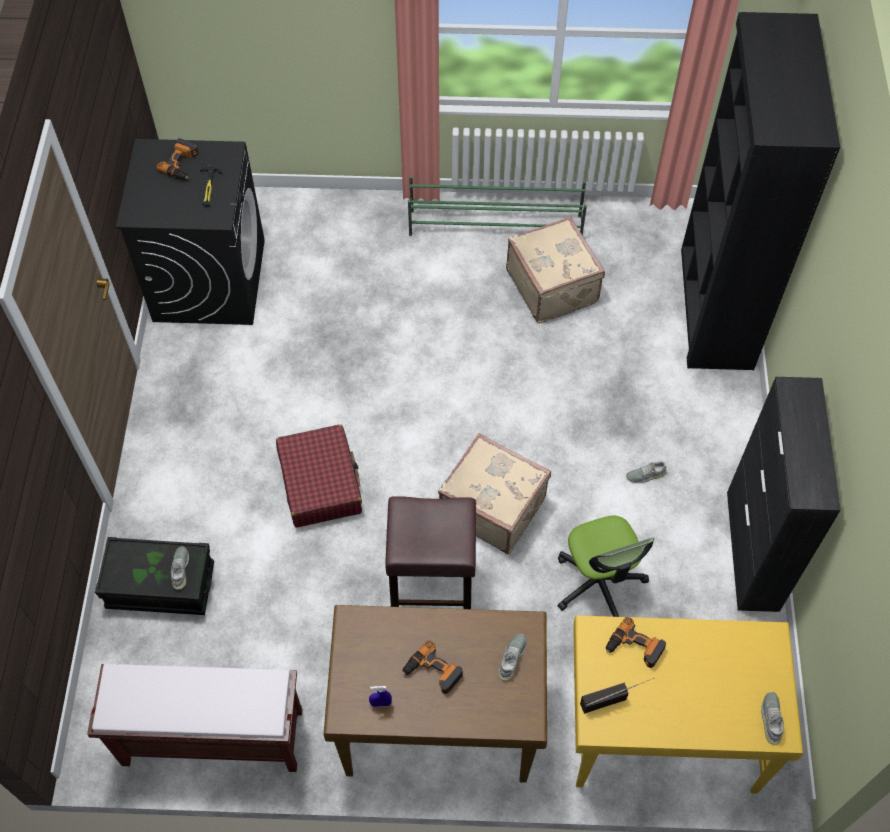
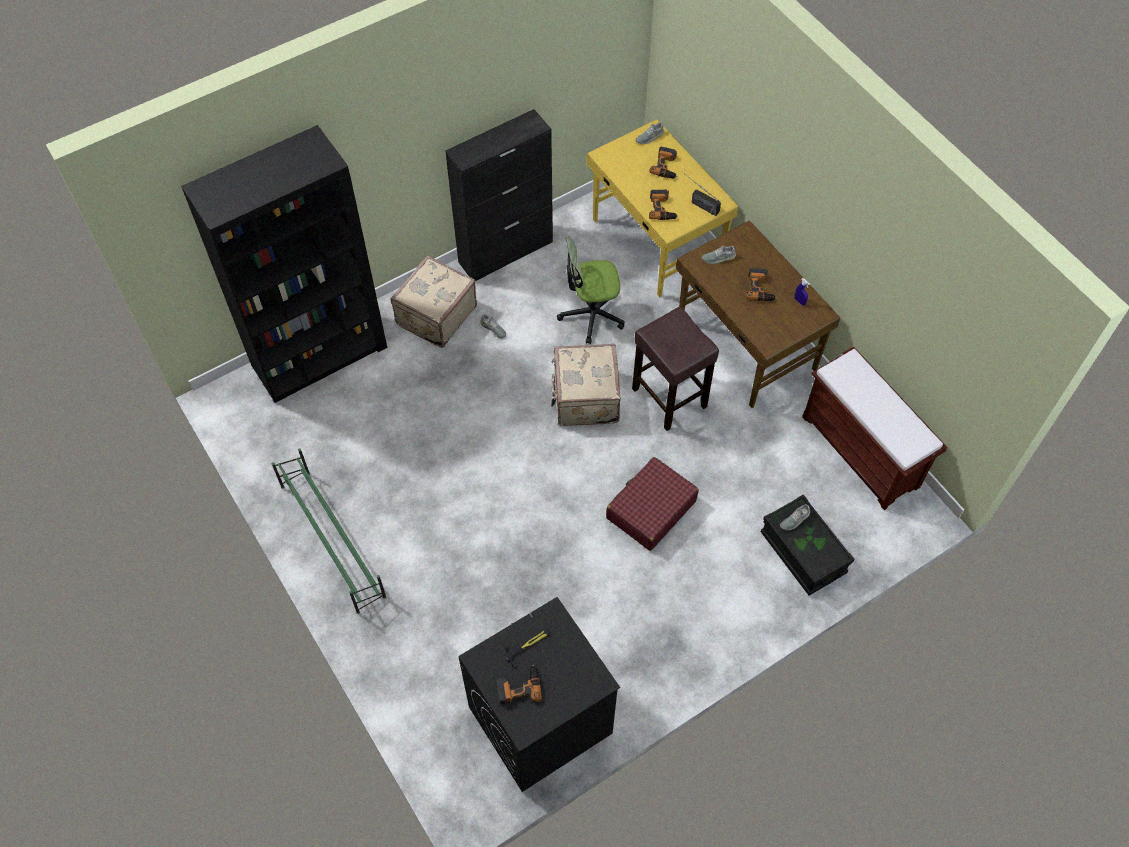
camera: 125 degrees left, 0 degrees up
beige suitcase [506,217,605,324] -> beige suitcase moved to [390,255,477,348]
office chair [557,515,654,617] -> office chair turned 135 degrees counterclockwise [557,236,625,344]
none -> power drill [649,147,677,179]

